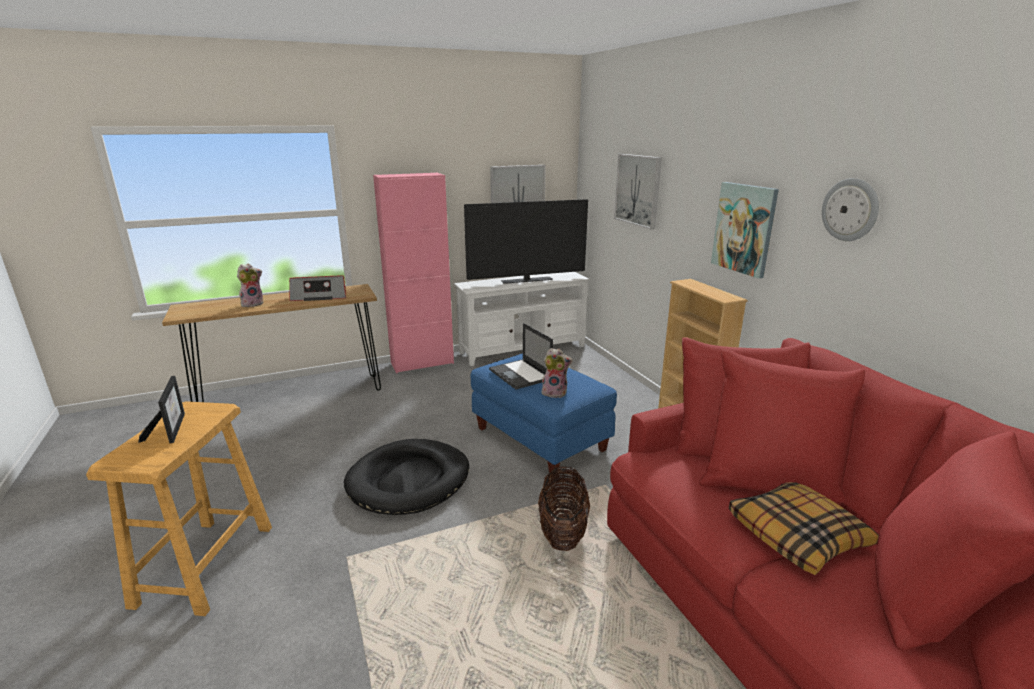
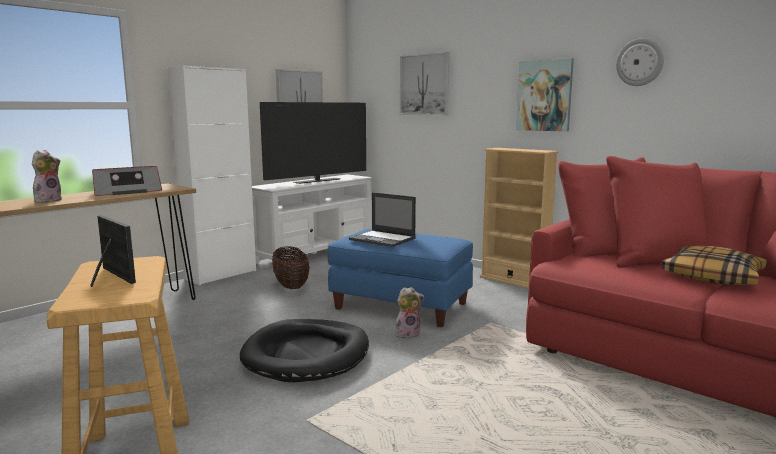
camera: 25 degrees left, 10 degrees down
pink cabinet [373,173,454,373] -> white cabinet [167,66,256,285]
basket [538,466,590,551] -> basket moved to [272,246,310,289]
plush toy [542,348,572,398] -> plush toy moved to [396,287,425,338]

